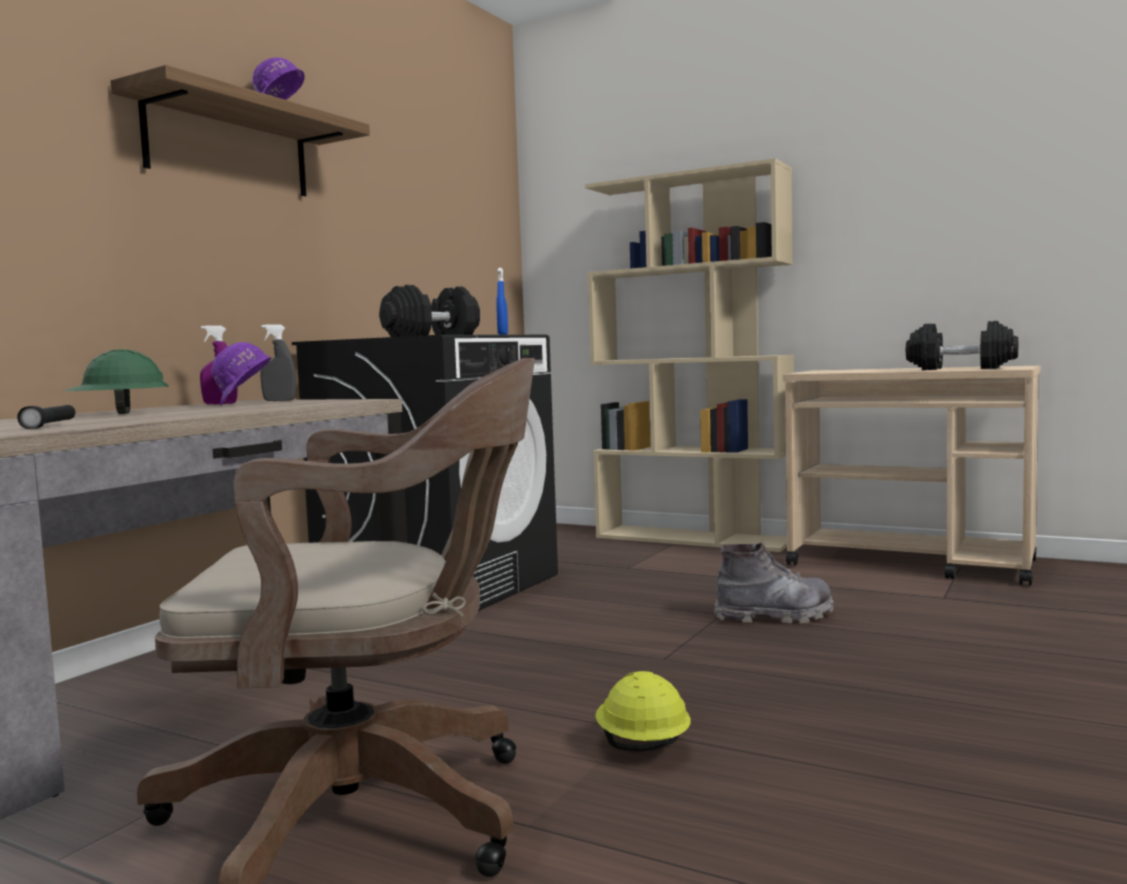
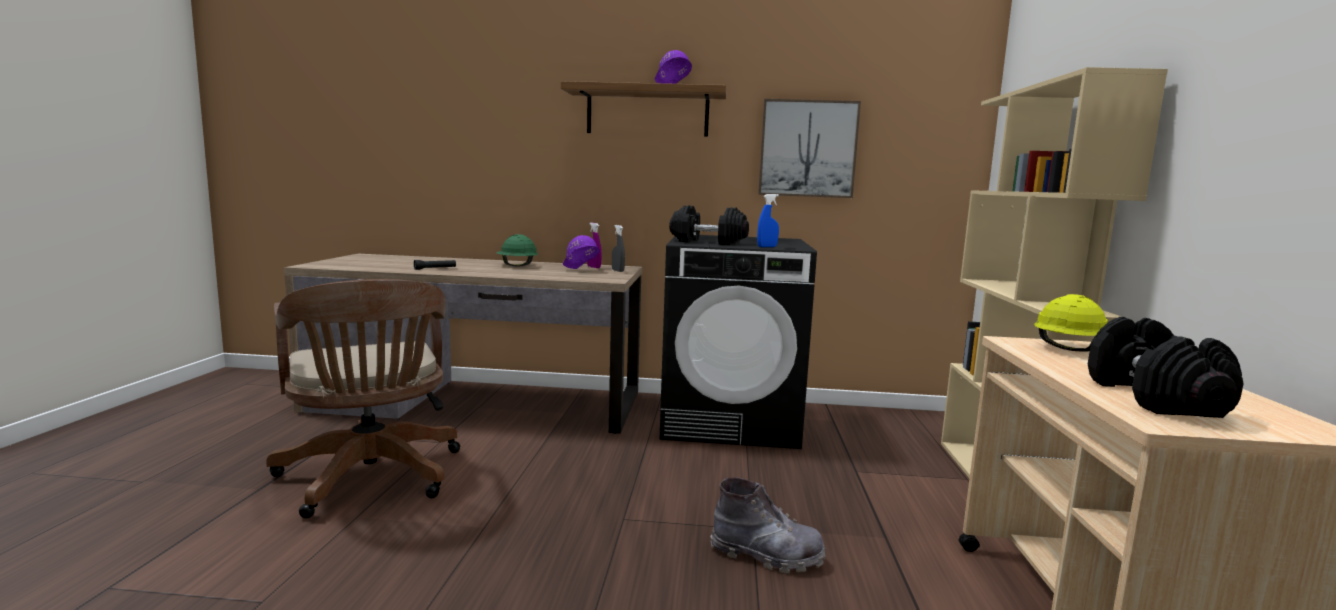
camera: 65 degrees right, 5 degrees up
yellow hard hat [595,671,691,751] -> yellow hard hat moved to [1034,294,1108,352]
grey boot [714,542,834,623] -> grey boot turned 45 degrees counterclockwise [710,477,826,573]
none -> picture [758,99,861,198]

